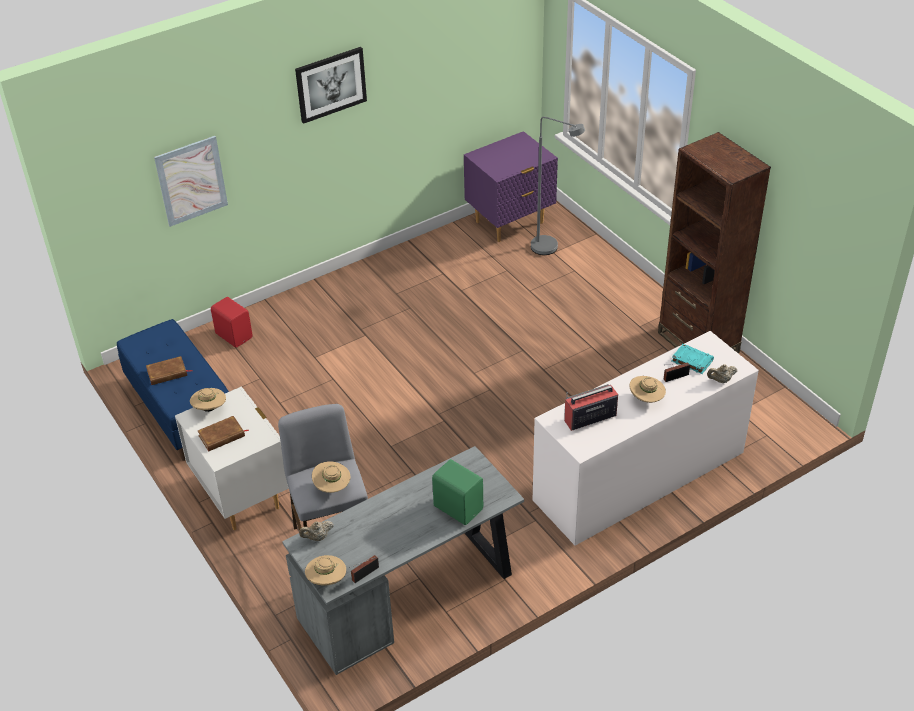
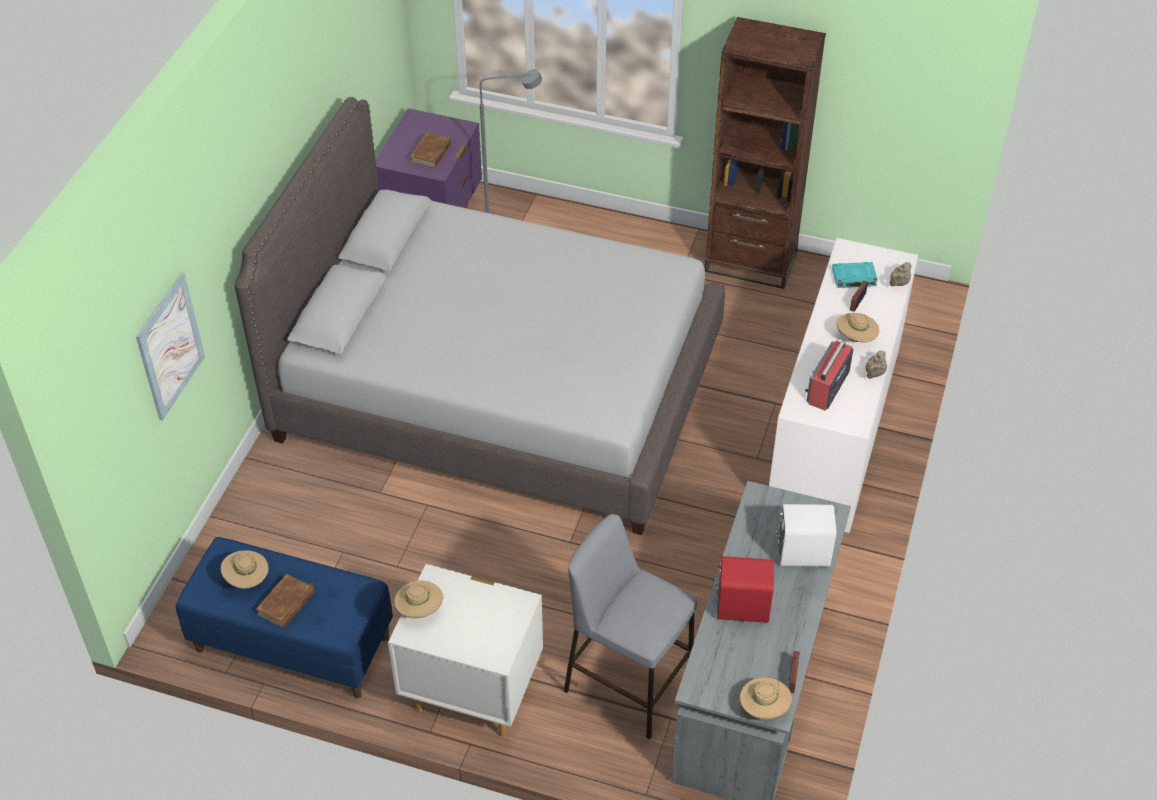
camera: 40 degrees left, 5 degrees up
brown book [198,416,249,451] -> brown book moved to [410,132,451,168]
red speaker [211,297,253,347] -> red speaker moved to [714,556,774,623]
picture [295,47,367,124] -> none
beige teapot [299,521,333,541] -> beige teapot moved to [865,350,887,379]
beige hat [312,461,351,493] -> beige hat moved to [221,550,269,589]
green speaker [432,459,483,525] -> white speaker [775,504,836,567]
none -> grey bed [235,97,725,535]

